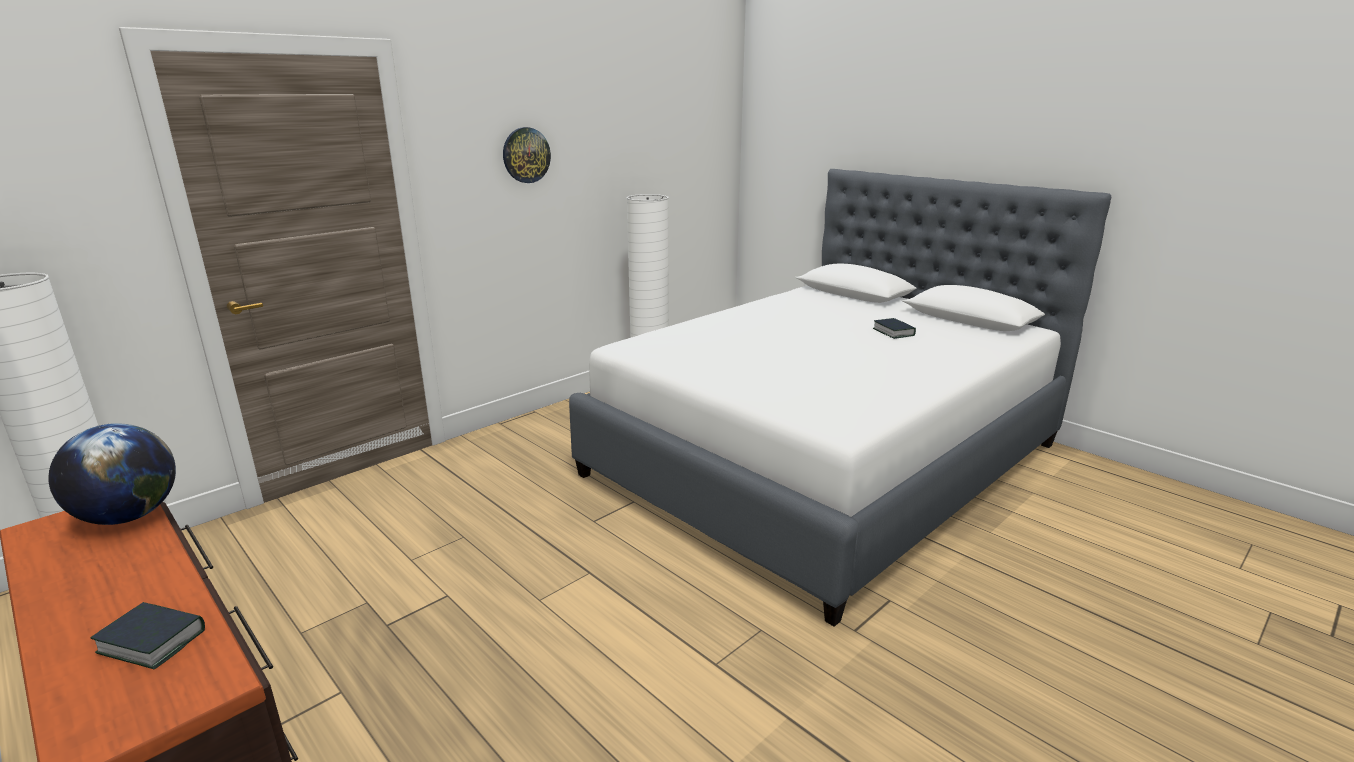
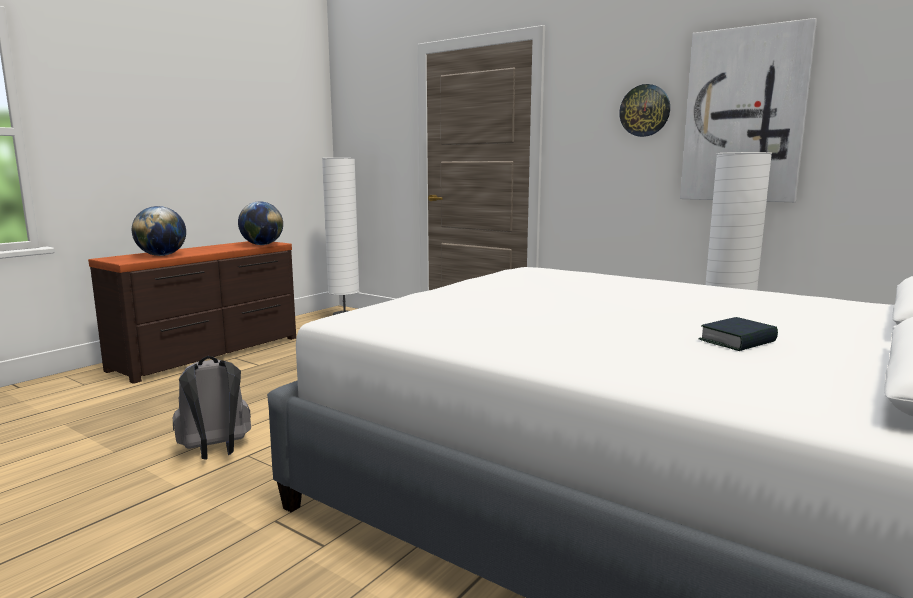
camera: 80 degrees right, 10 degrees down
book [90,602,205,669] -> globe [132,206,186,256]
none -> grey backpack [173,356,251,460]
none -> picture [680,18,817,202]

